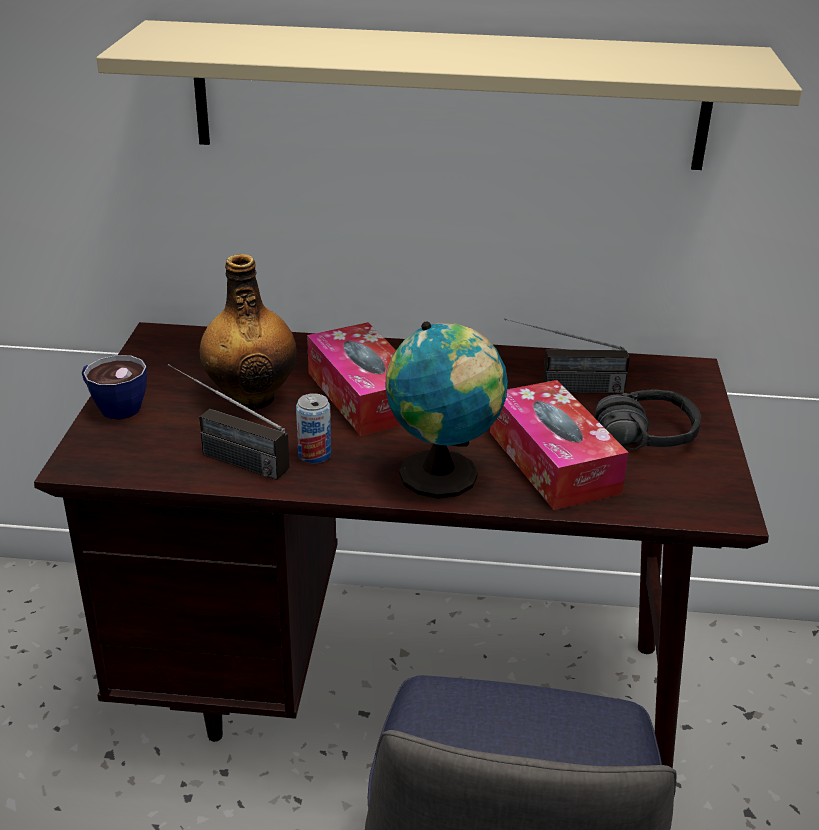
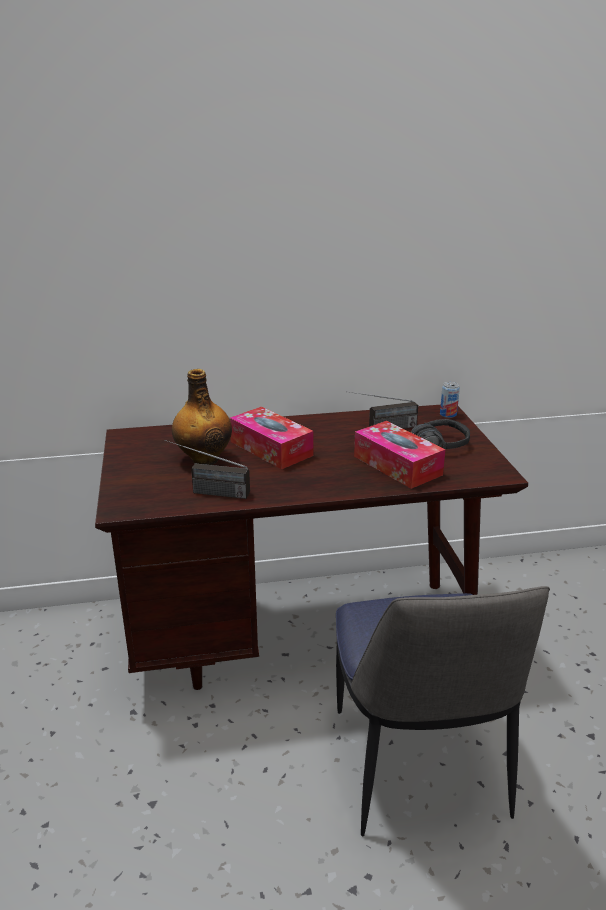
camera: 15 degrees left, 5 degrees down
cup [82,355,147,419] -> none
beige shelf [96,20,802,170] -> none
can [296,393,331,463] -> can moved to [440,382,460,418]
globe [385,321,508,499] -> none

